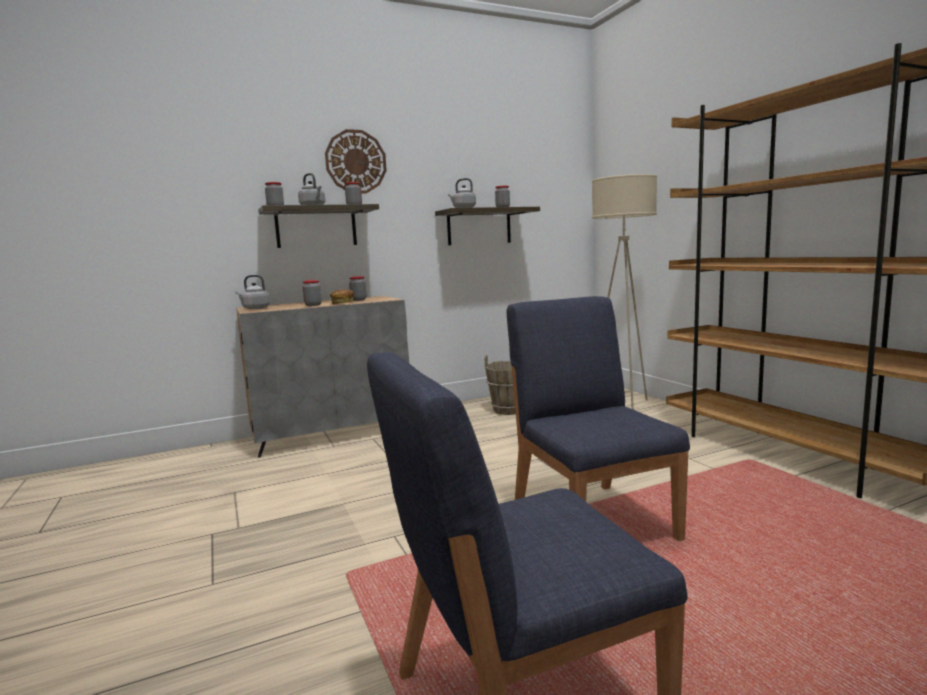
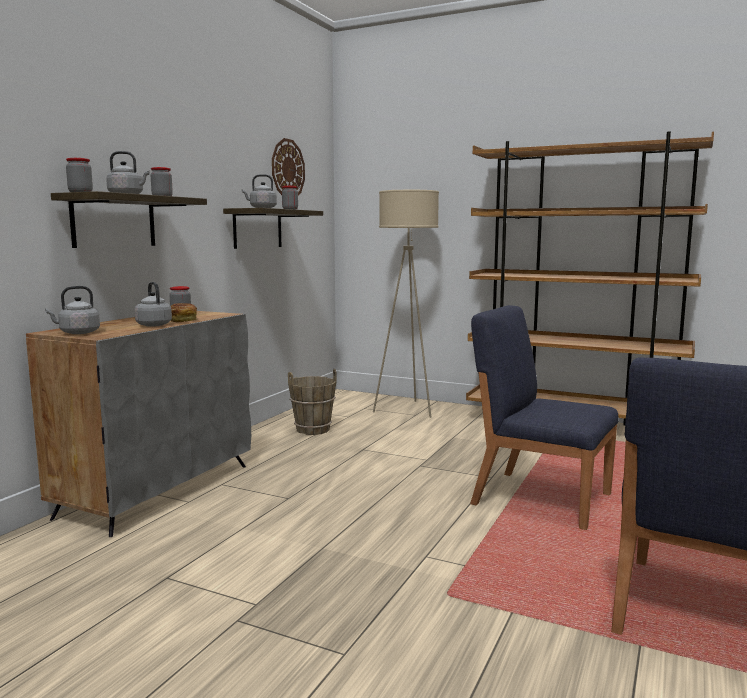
camera: 40 degrees left, 0 degrees up
jar [303,280,322,306] -> grey kettle [135,282,172,327]
wall clock [325,129,387,193] -> wall clock moved to [272,138,305,195]

